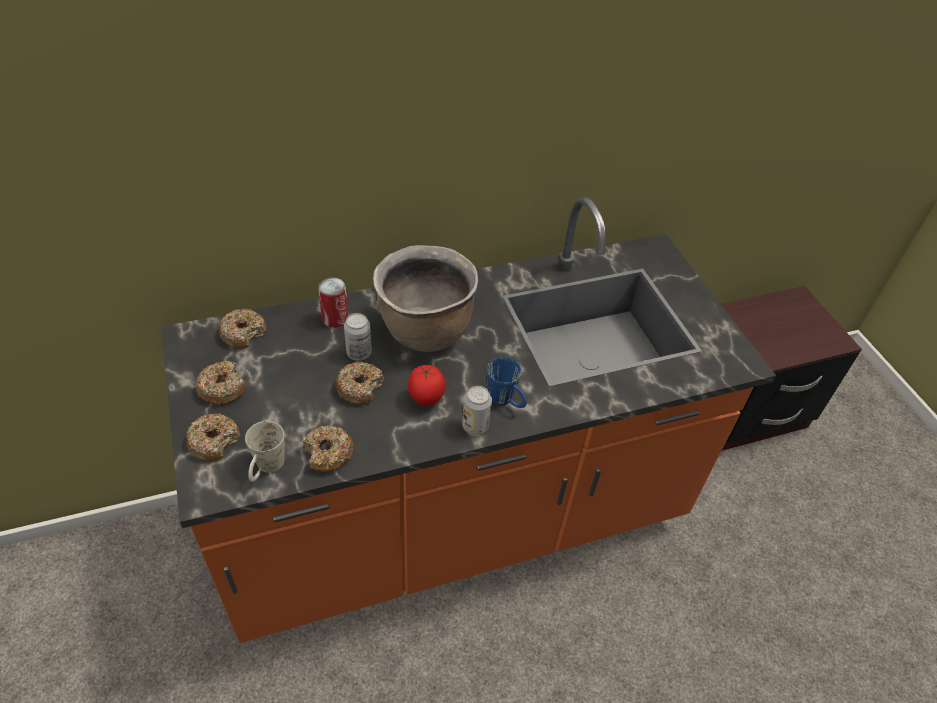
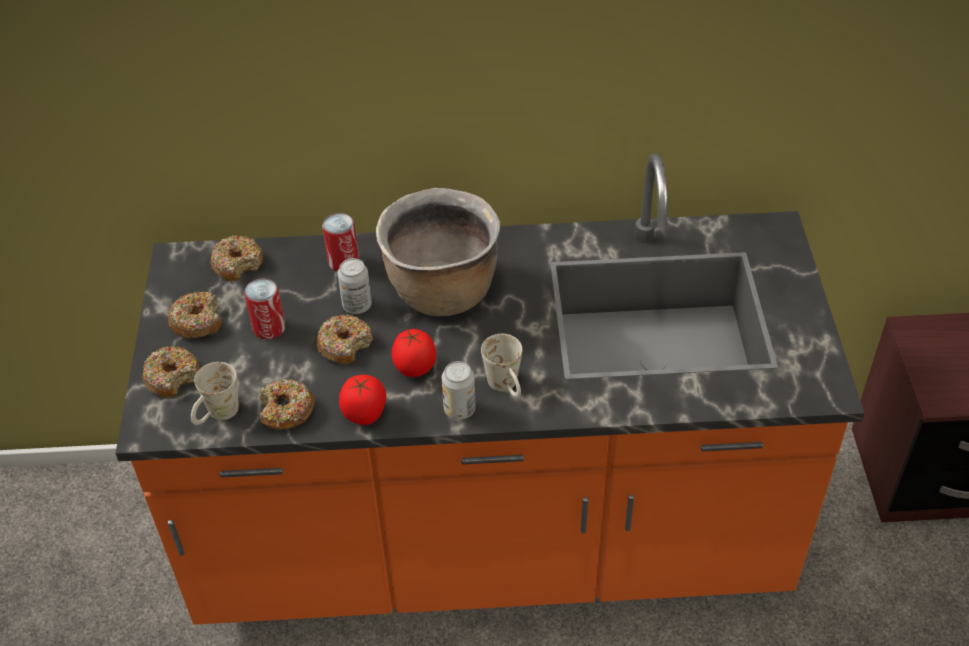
camera: 20 degrees right, 0 degrees up
blue mug [487,357,526,408] -> white mug [481,334,522,397]
none -> can [244,278,285,340]
none -> tomato [339,375,386,425]

